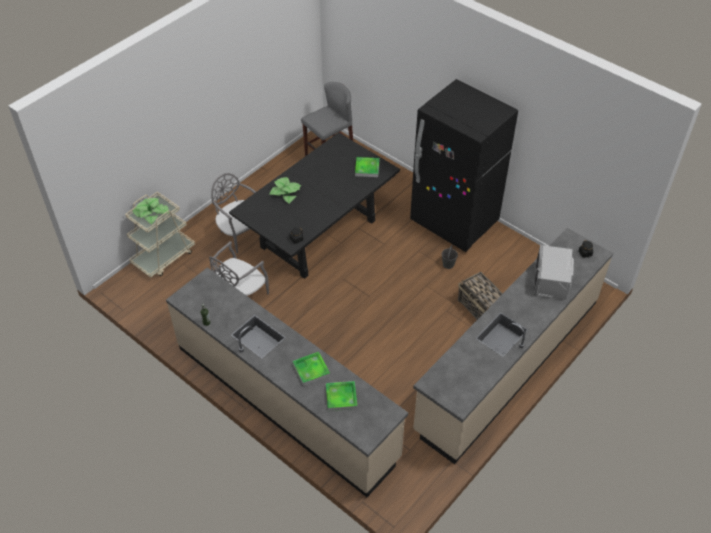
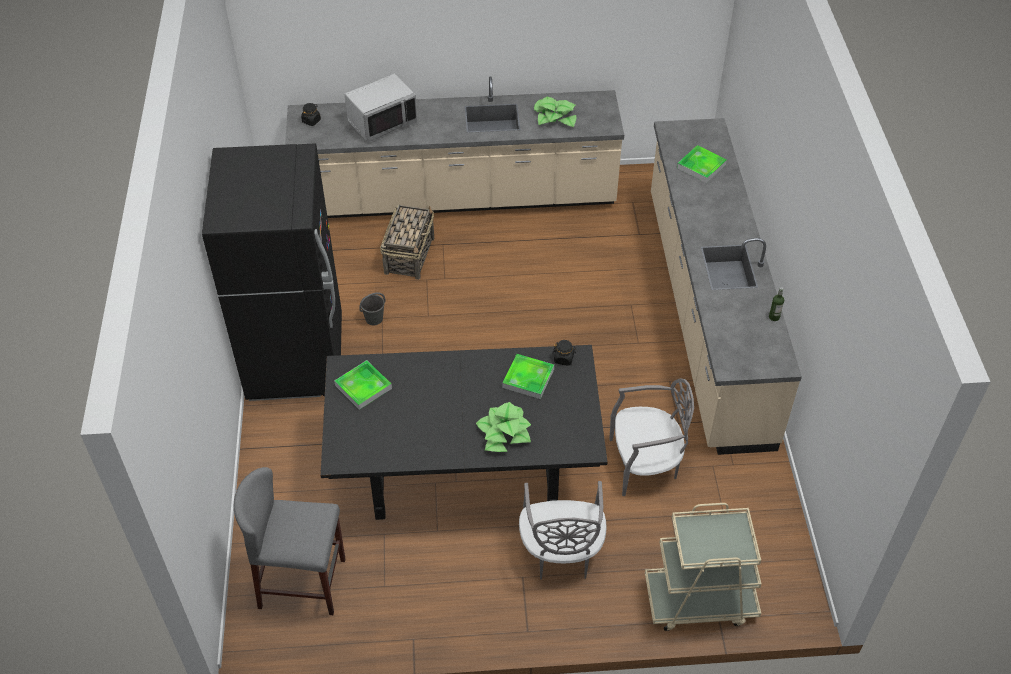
camera: 135 degrees left, 0 degrees up
potted plant [133,198,169,224] -> potted plant moved to [534,97,576,127]
tray [293,352,330,386] -> tray moved to [502,354,554,399]

